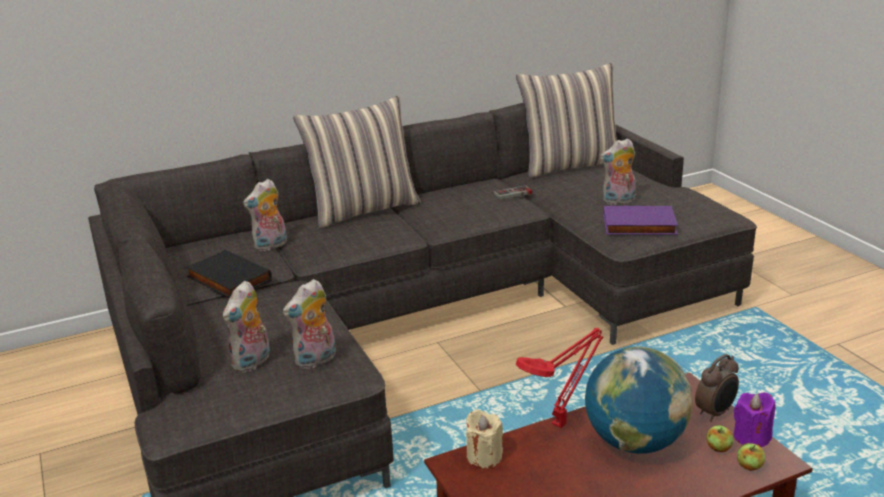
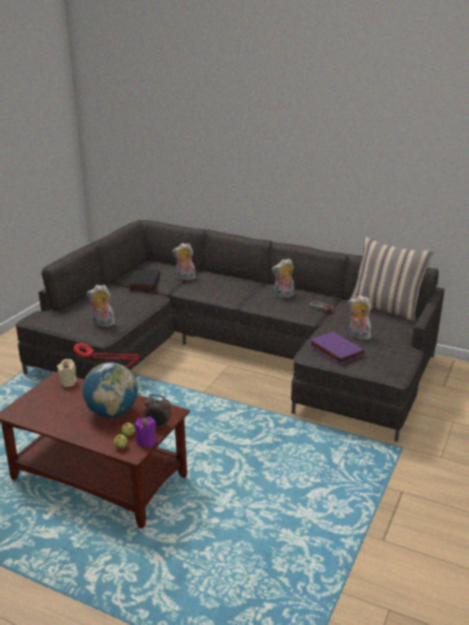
camera: 50 degrees right, 0 degrees up
plush toy [223,281,270,373] -> plush toy moved to [272,259,294,298]
pillow [293,96,421,229] -> none

